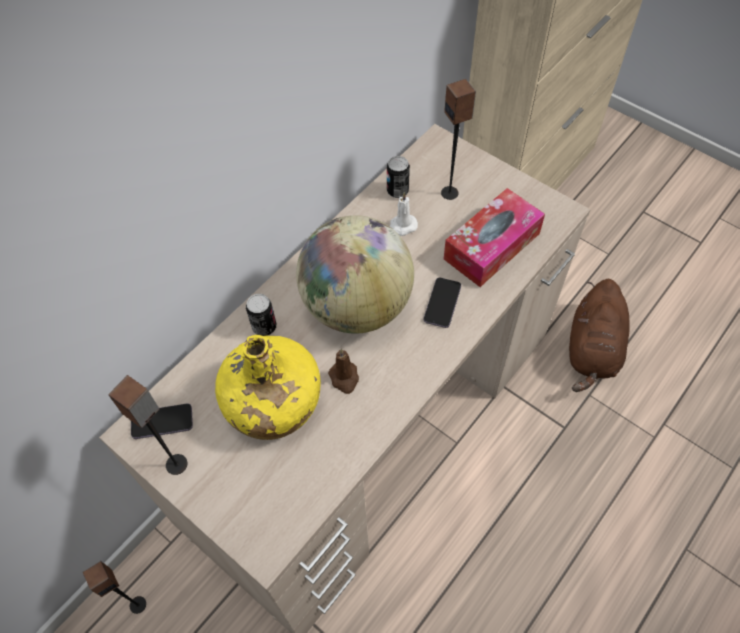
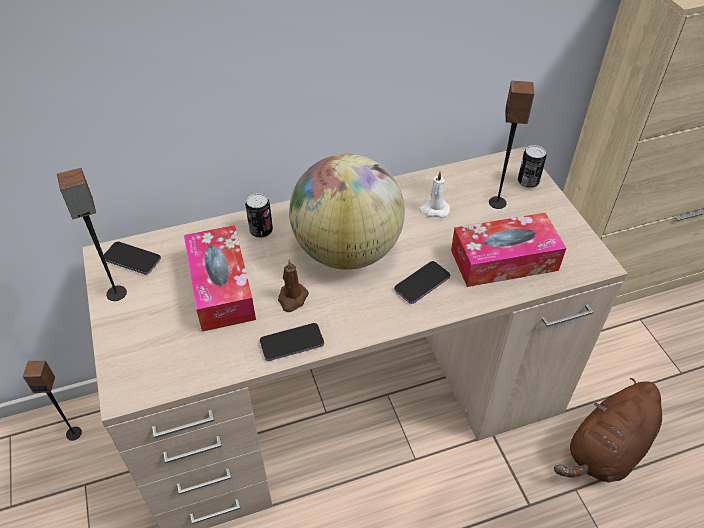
camera: 30 degrees right, 10 degrees down
yellow bottle [215,335,321,440] -> tissue box [184,225,256,332]
can [387,156,410,198] -> can moved to [518,145,547,188]
none -> phone [260,323,324,361]

